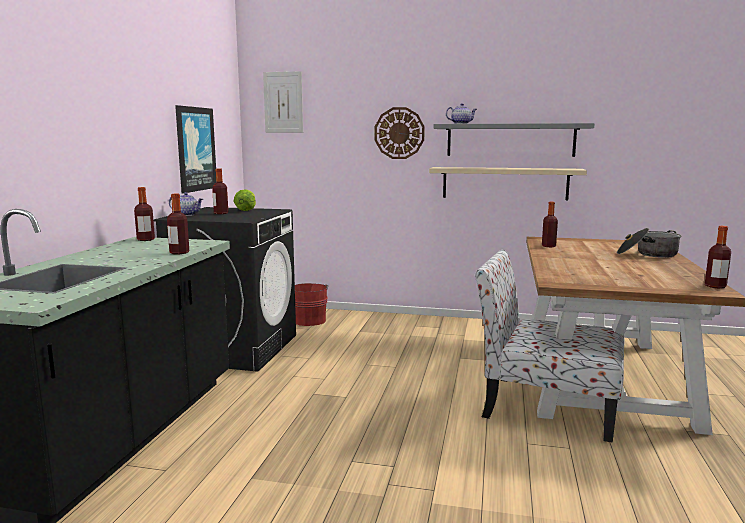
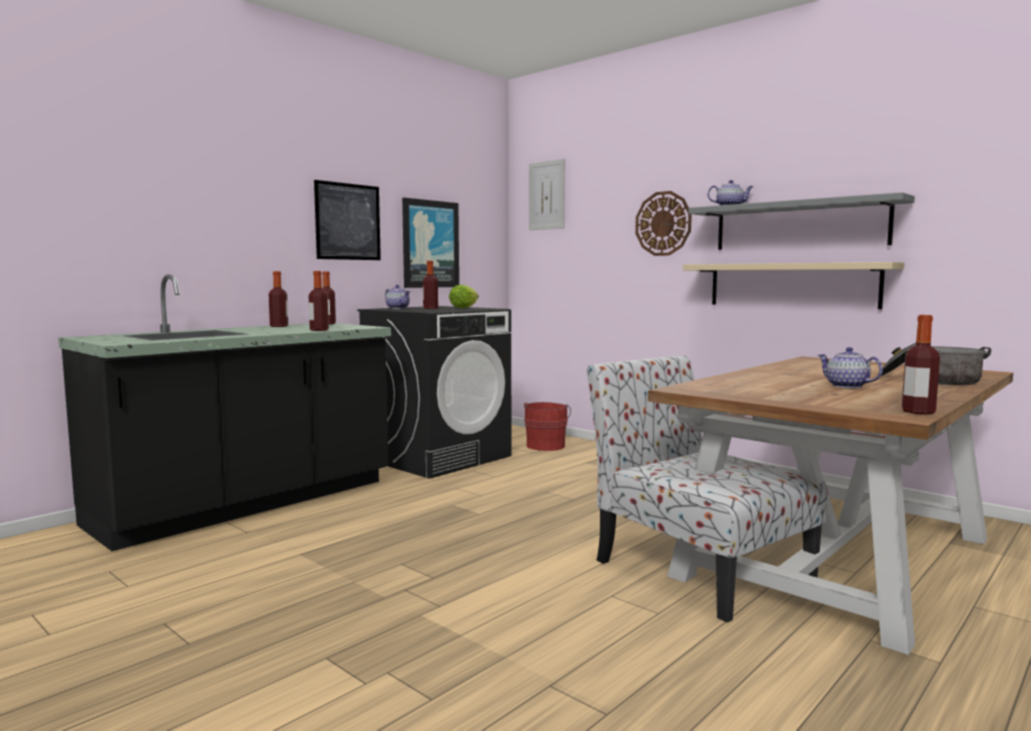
camera: 30 degrees right, 5 degrees down
bottle [542,202,558,247] -> bottle moved to [269,271,288,327]
none -> picture [314,180,381,260]
none -> teapot [818,347,883,388]

